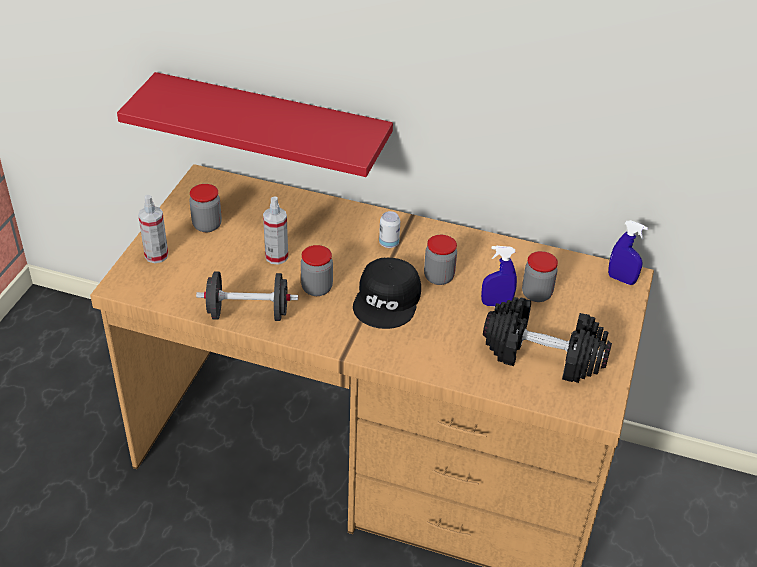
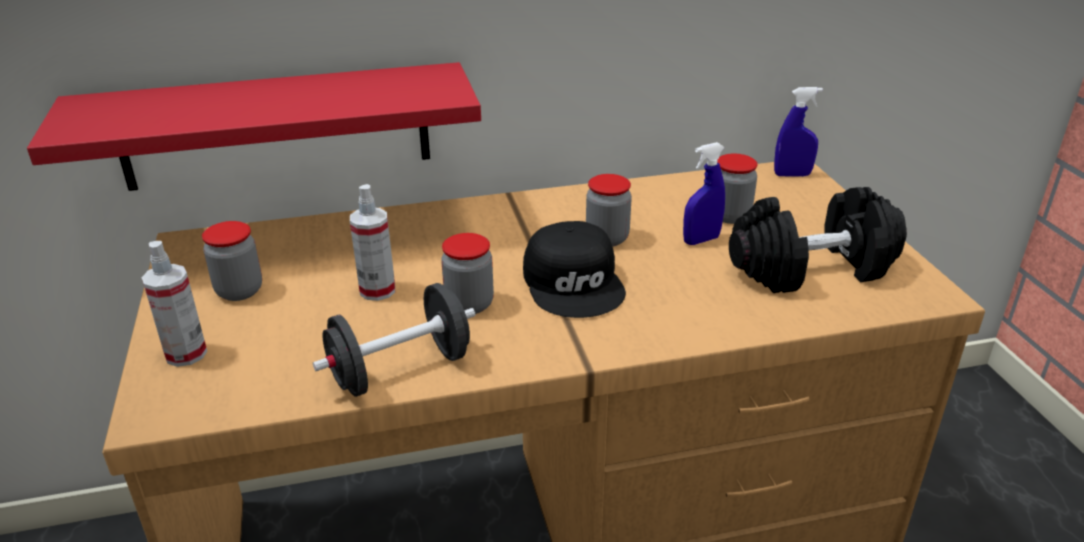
camera: 30 degrees left, 10 degrees down
can [379,211,400,248] -> none

